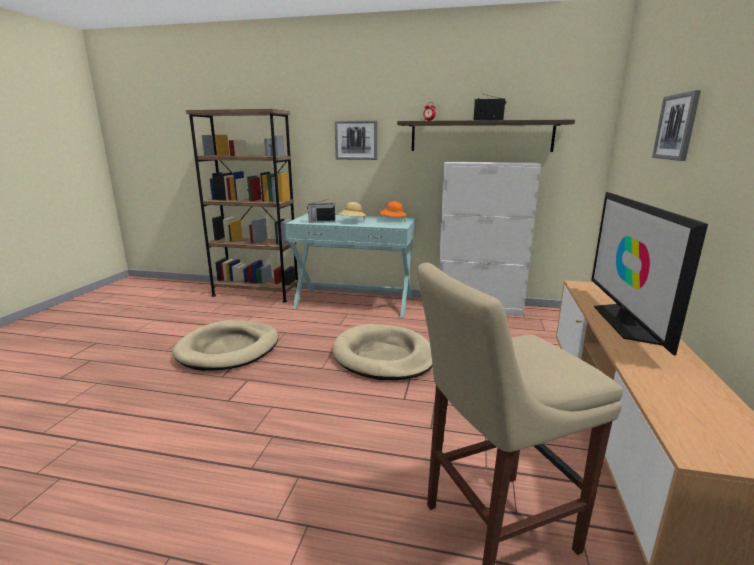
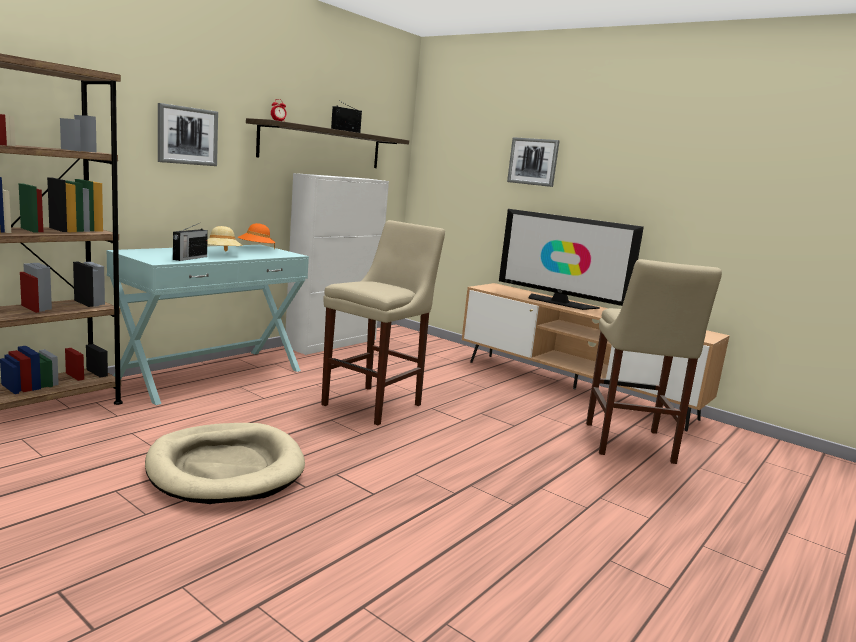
camera: 65 degrees left, 5 degrees down
beige dog bed [332,324,433,380] -> beige stool [321,220,445,425]

